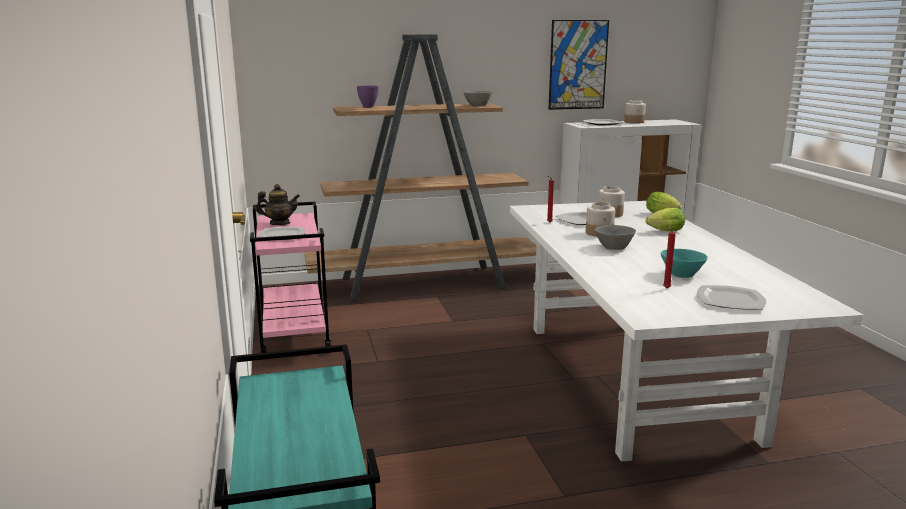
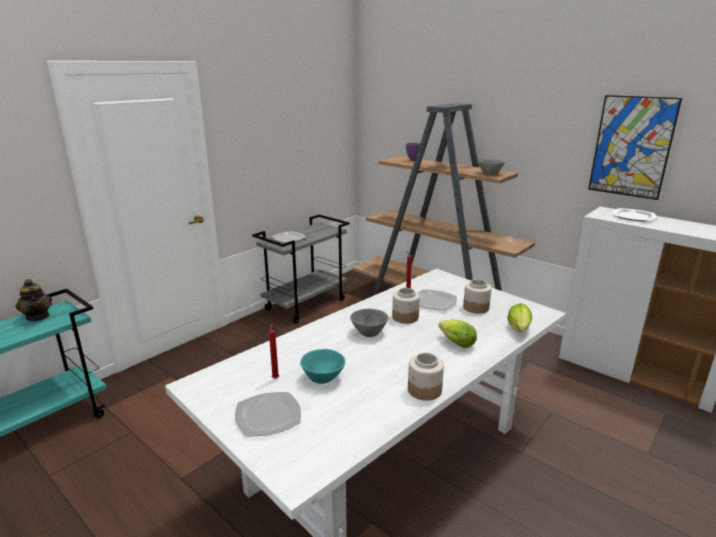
camera: 55 degrees right, 5 degrees up
pink cart [250,202,331,353] -> grey cart [252,215,349,324]
teapot [256,184,300,225] -> teapot moved to [16,279,52,321]
jar [624,100,646,124] -> jar moved to [408,353,444,401]

